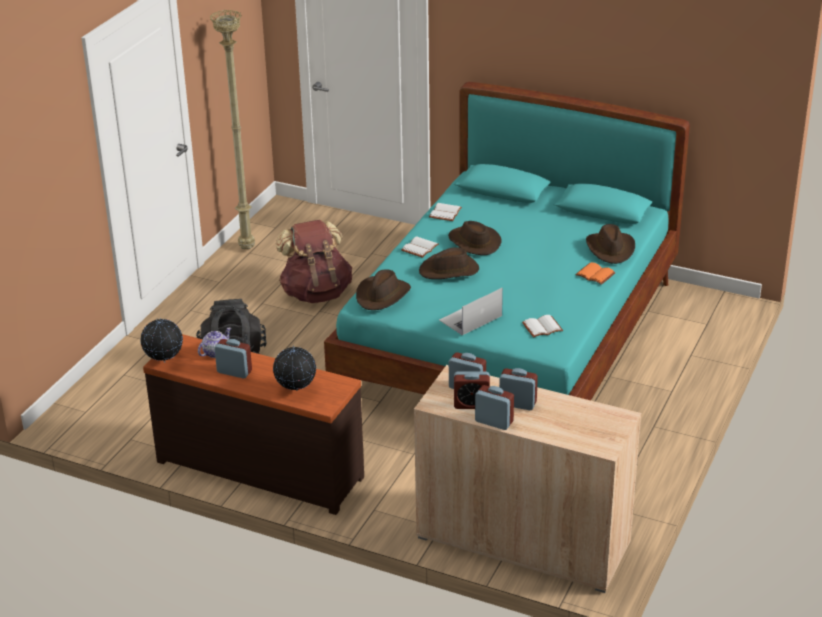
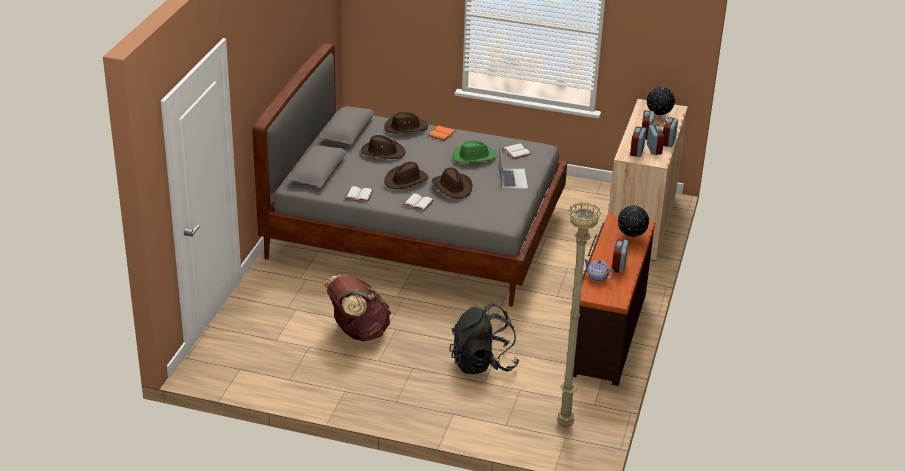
camera: 100 degrees left, 0 degrees up
globe [140,318,183,361] -> globe moved to [646,85,675,117]
beige floor lamp [210,9,255,249] -> beige floor lamp moved to [557,202,601,427]
turquoise bed [324,82,690,400] -> grey bed [252,43,567,307]
brown hat [356,269,411,310] -> brown hat moved to [361,135,405,159]
laptop [439,288,503,335] -> laptop turned 135 degrees counterclockwise [499,150,528,189]
none -> green hat [452,140,497,163]

